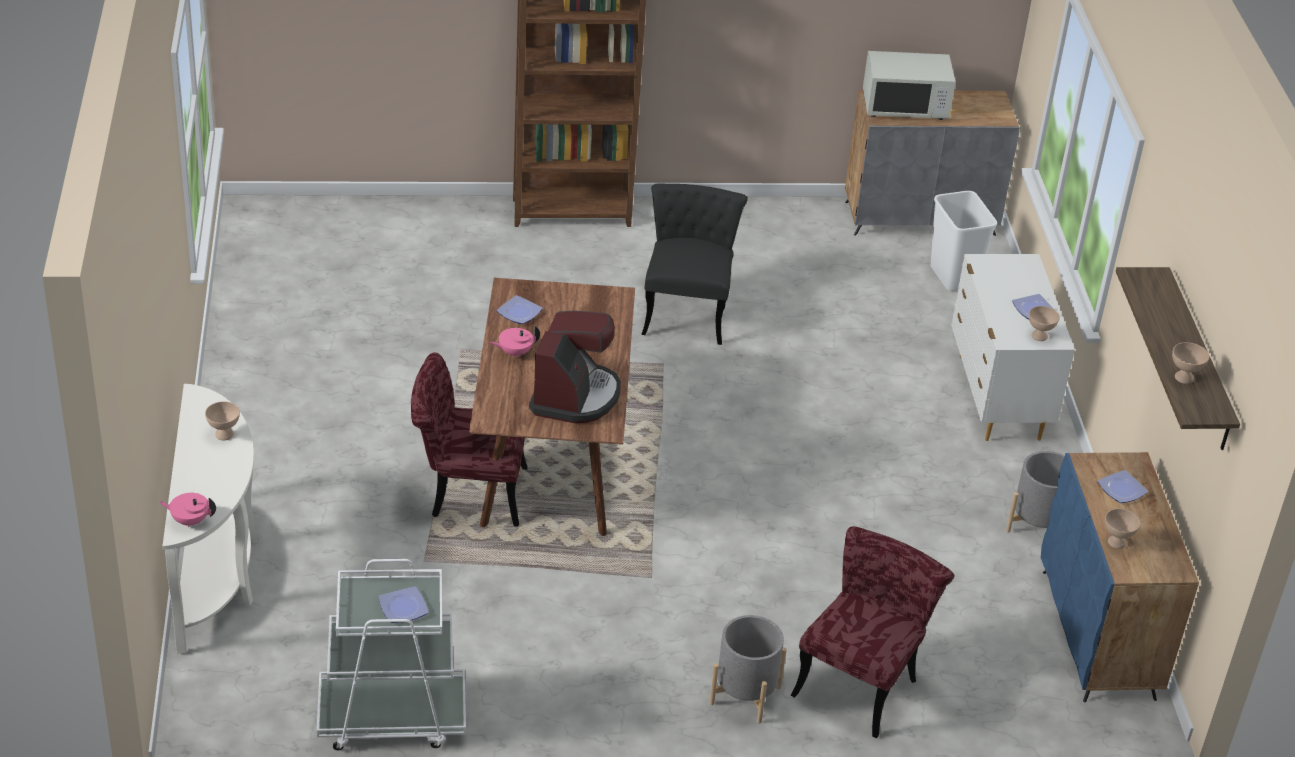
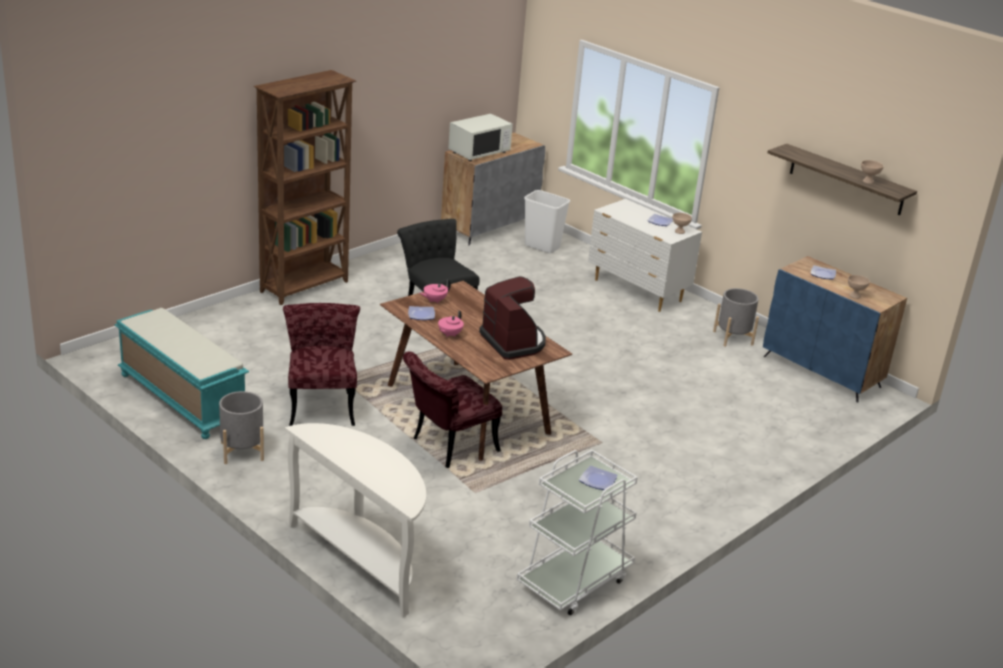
camera: 40 degrees left, 10 degrees down
pink teapot [159,493,216,527] -> pink teapot moved to [420,279,451,303]
beige bowl [205,401,240,440] -> none
grey planter [709,615,787,723] -> grey planter moved to [219,391,264,464]
red chair [791,526,955,738] -> red chair moved to [283,303,360,426]
none -> turquoise bench [115,308,249,439]

